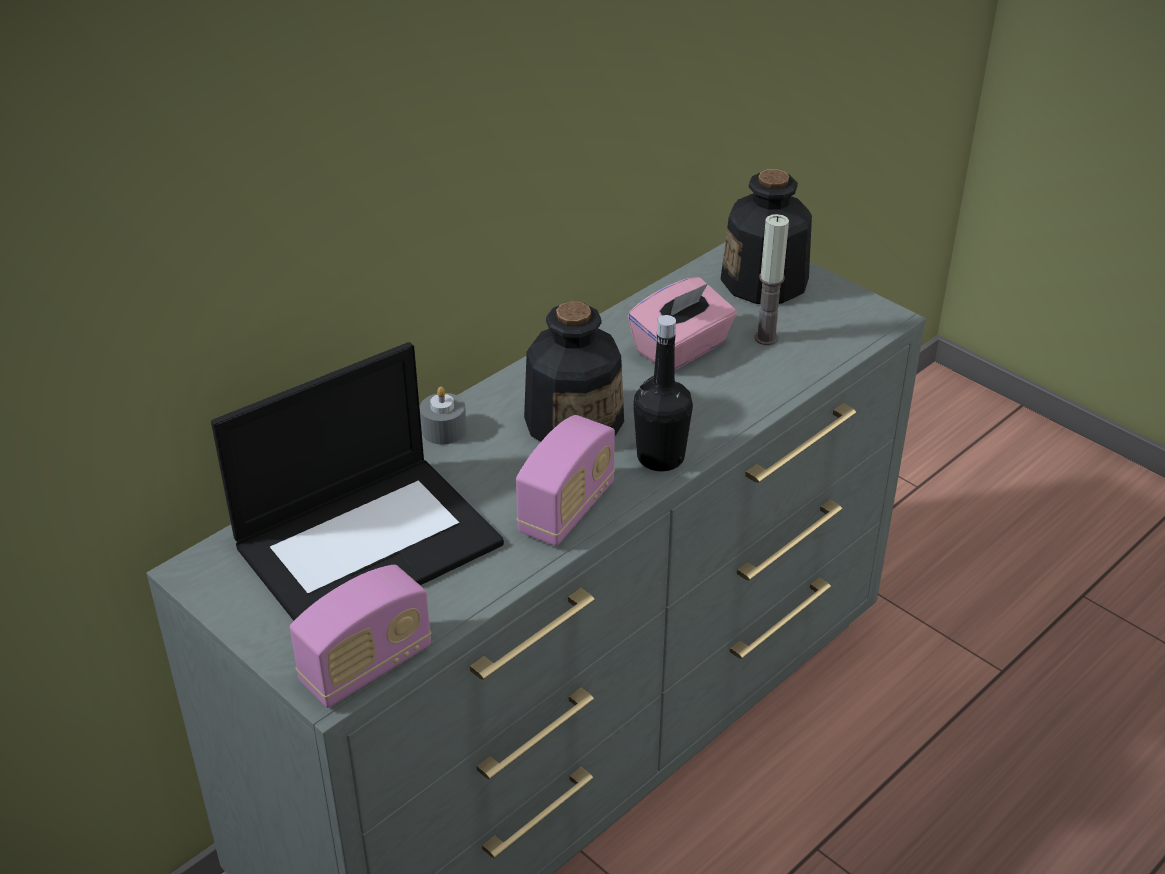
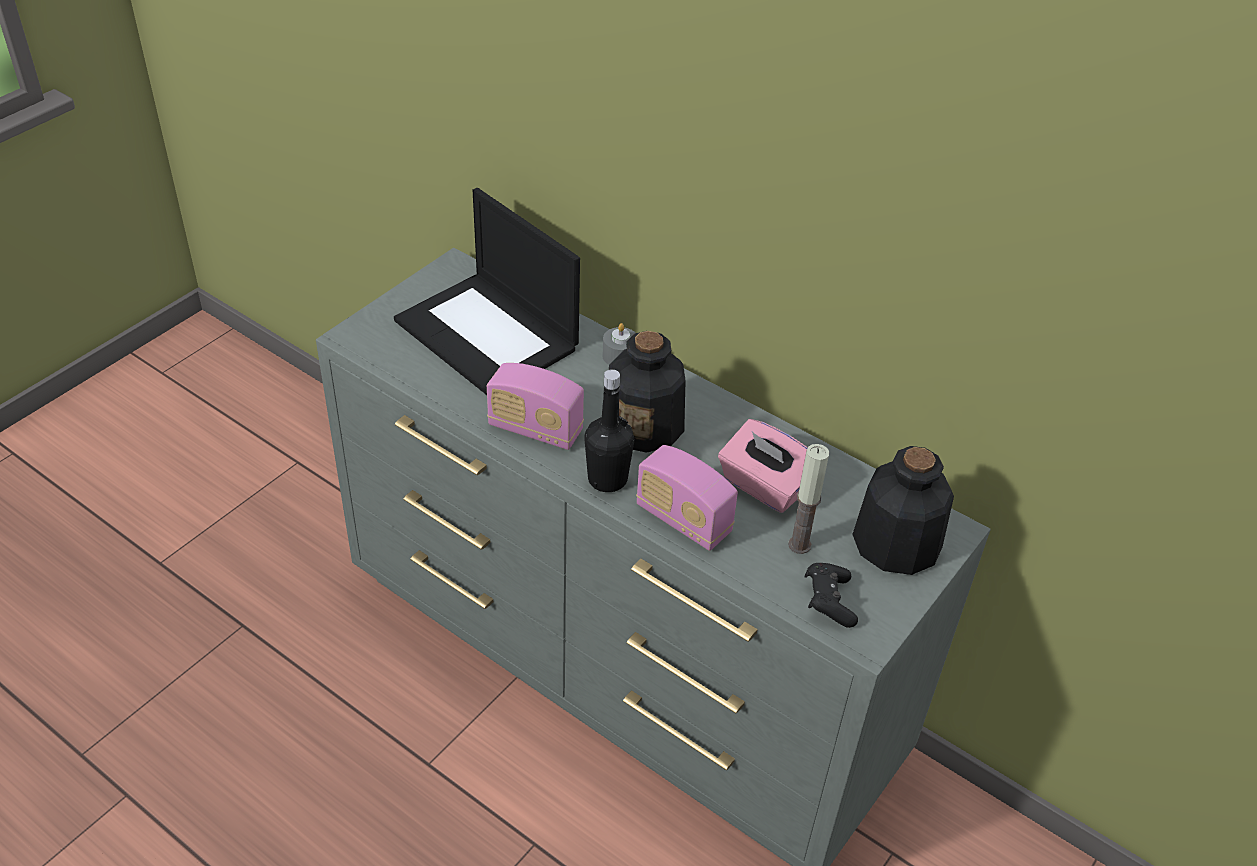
camera: 80 degrees right, 5 degrees up
radio [290,565,431,708] -> radio moved to [636,445,738,551]
none -> black game controller [805,563,858,628]

